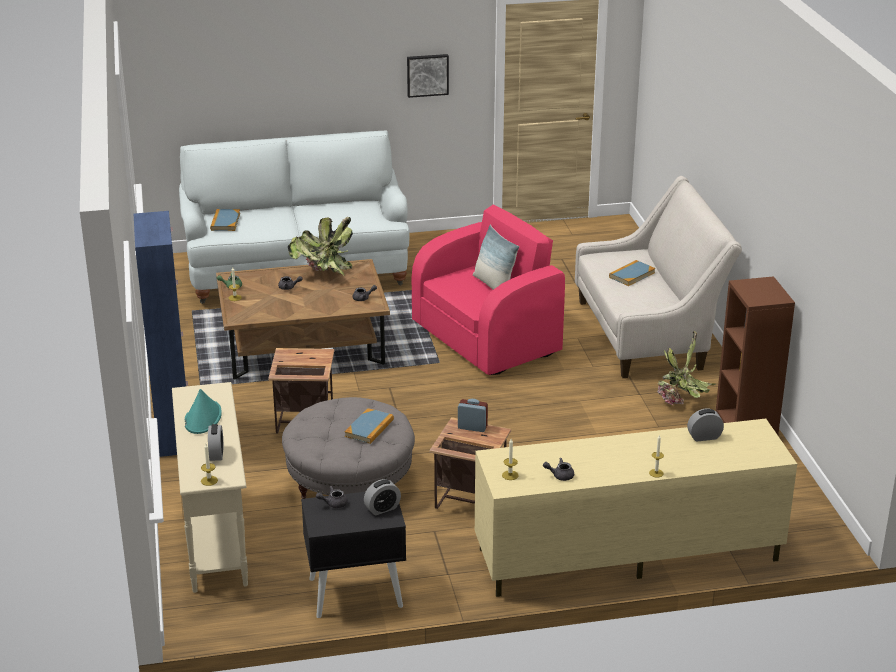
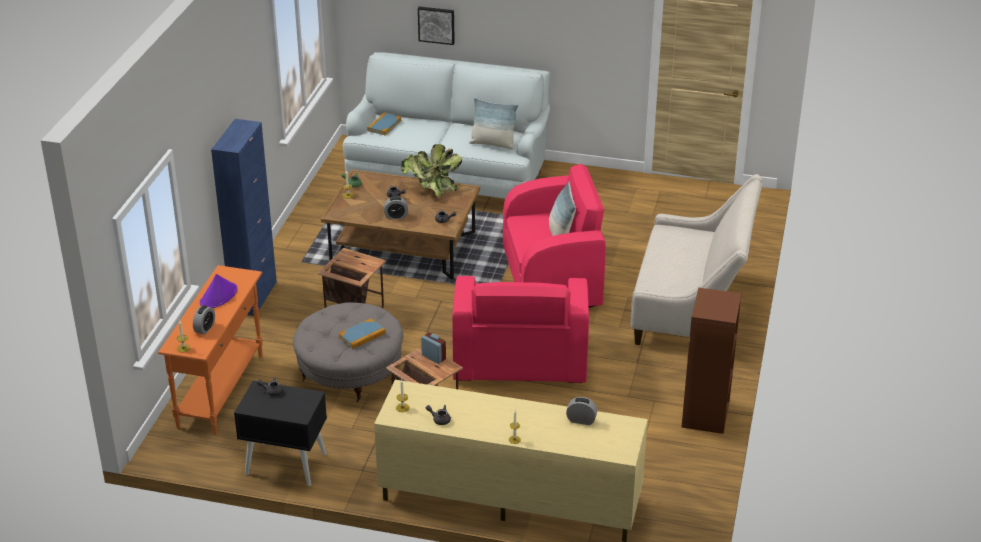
camera: 25 degrees right, 5 degrees up
beige console table [172,382,248,593] -> orange console table [158,265,263,434]
turquoise hat [185,389,222,434] -> purple hat [200,274,237,308]
alarm clock [364,479,401,515] -> alarm clock moved to [384,196,408,219]
picture [407,54,449,98] -> picture moved to [418,7,455,45]
book [609,260,655,286] -> none
potted plant [657,331,716,405] -> none
none -> pink armchair [452,276,589,383]
none -> pillow [469,98,518,150]

